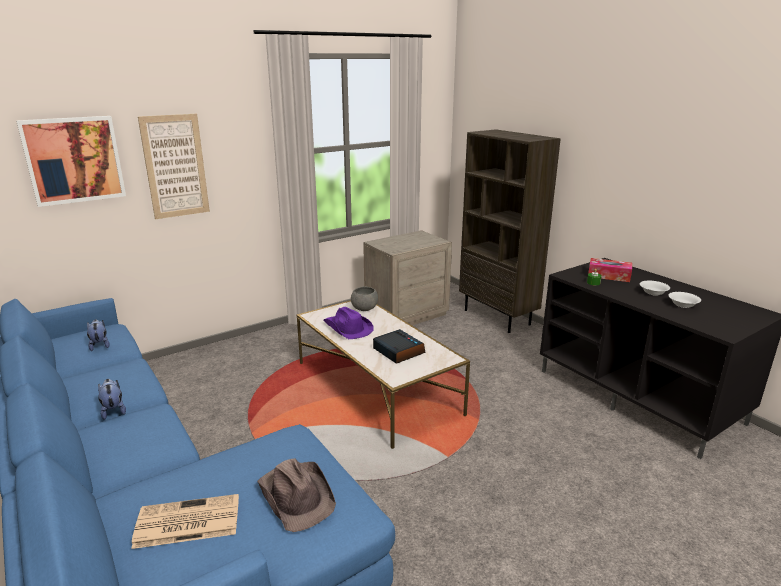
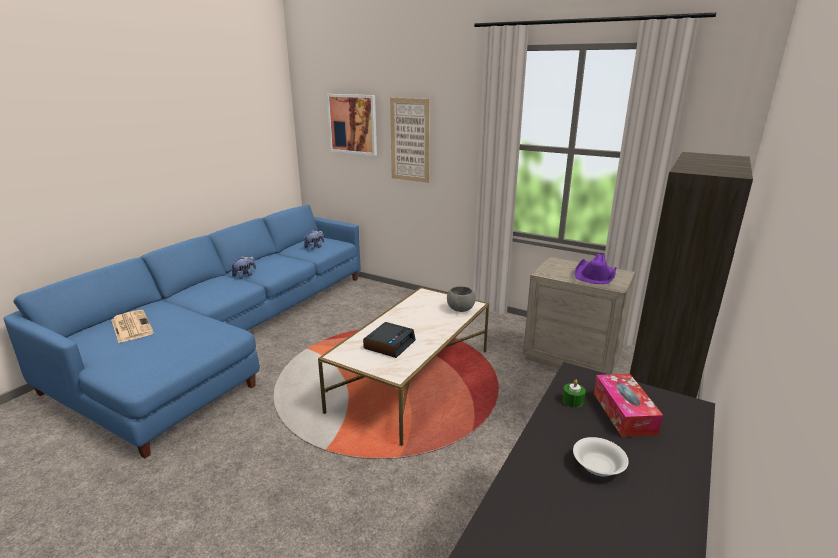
camera: 65 degrees right, 0 degrees up
brown hat [257,458,336,532] -> none
purple hat [324,307,374,339] -> purple hat moved to [575,254,616,284]
white bowl [668,292,701,308] -> none

